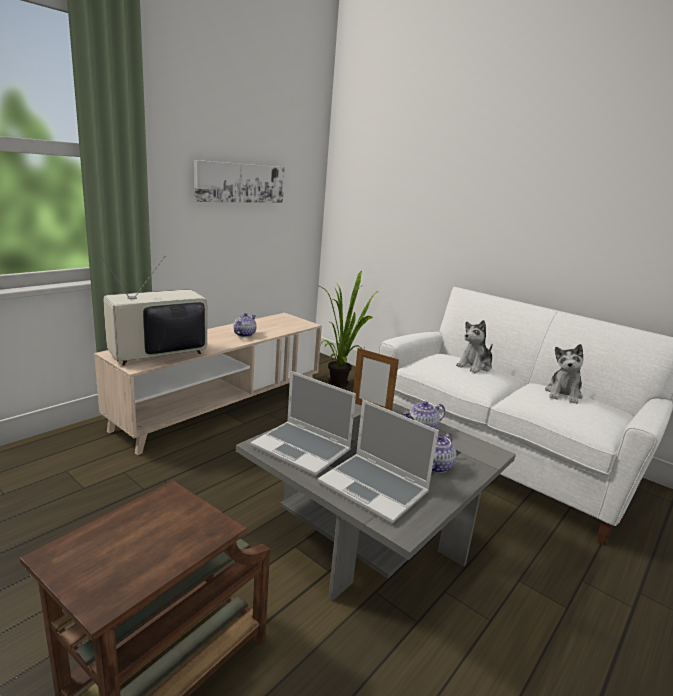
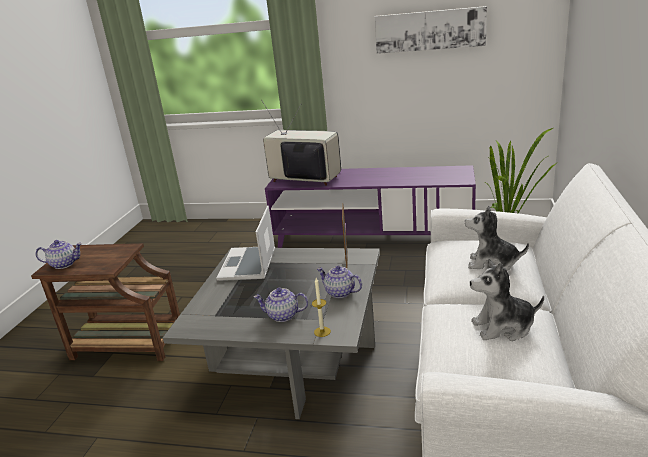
camera: 65 degrees right, 5 degrees up
beige tv stand [94,313,322,455] -> purple tv stand [265,165,476,248]
teapot [233,313,257,337] -> teapot moved to [35,240,82,269]
laptop [318,400,439,524] -> none
none -> candle [312,278,331,337]

